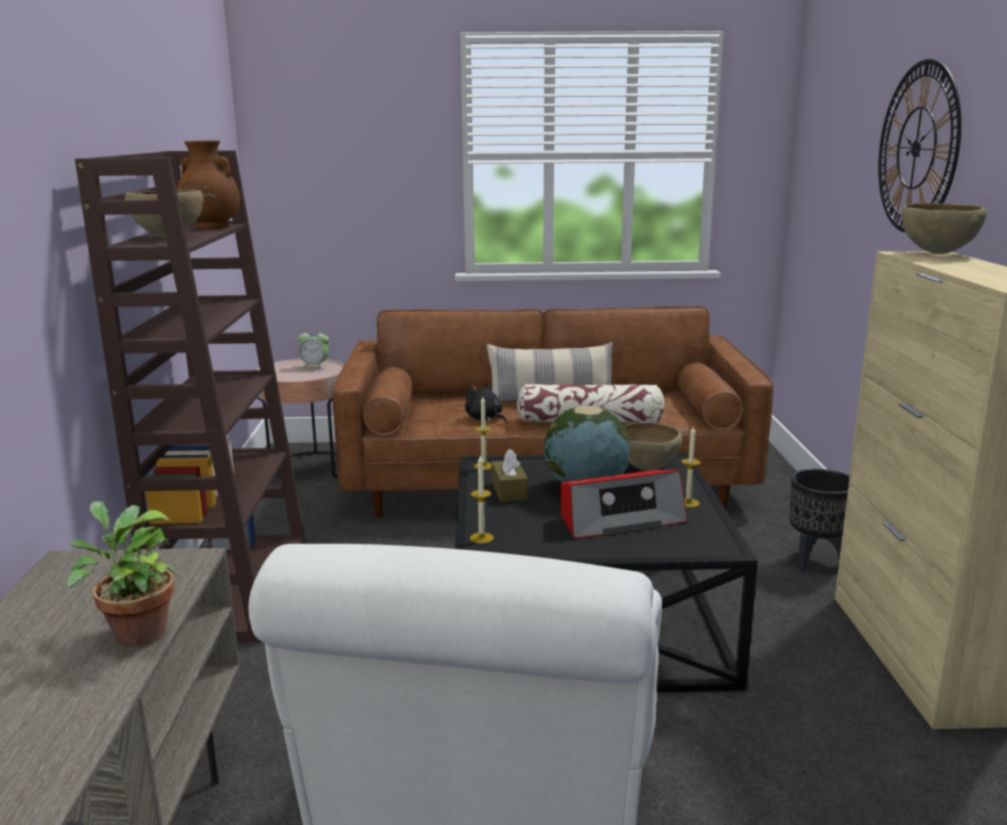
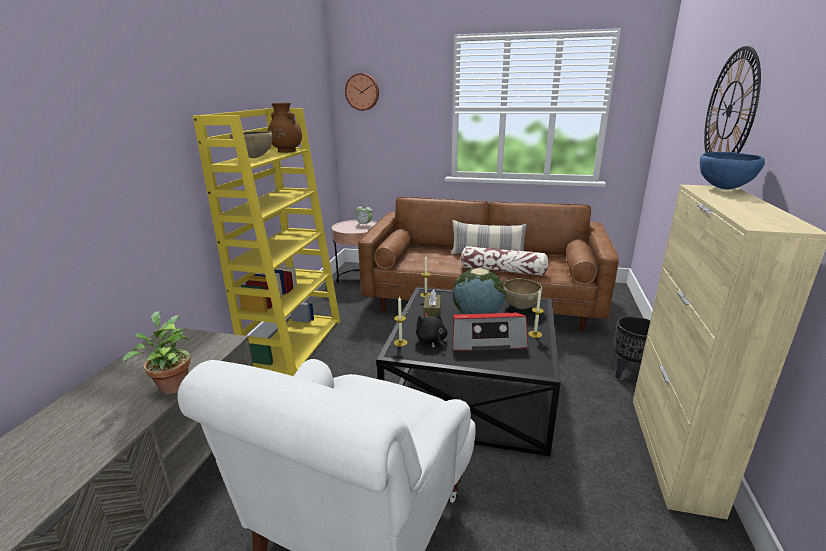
camera: 15 degrees right, 5 degrees up
brown bookcase [75,150,306,642] -> yellow bookcase [193,108,340,376]
black plush toy [465,382,507,423] -> black plush toy moved to [416,311,448,351]
brown bowl [902,203,986,254] -> blue bowl [700,152,765,189]
none -> wall clock [345,73,379,111]

